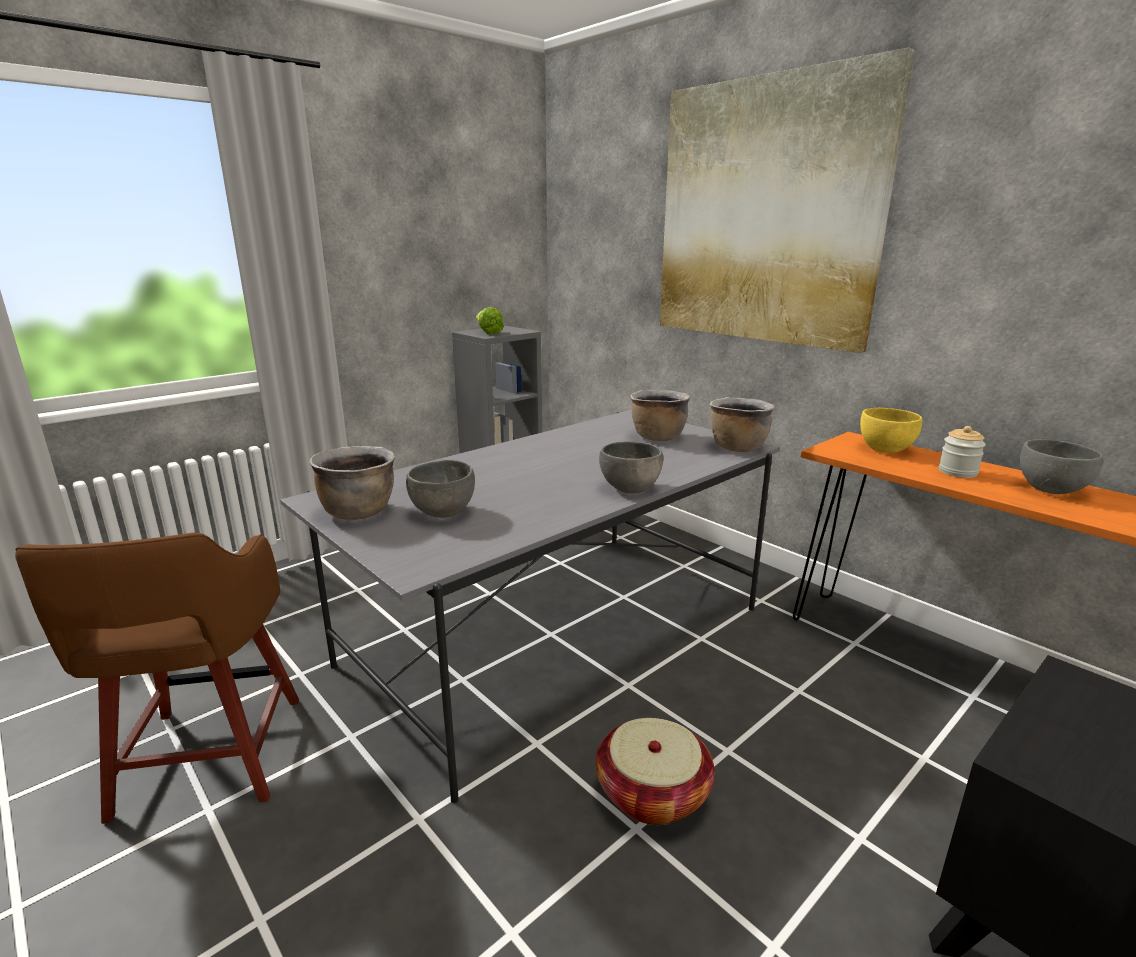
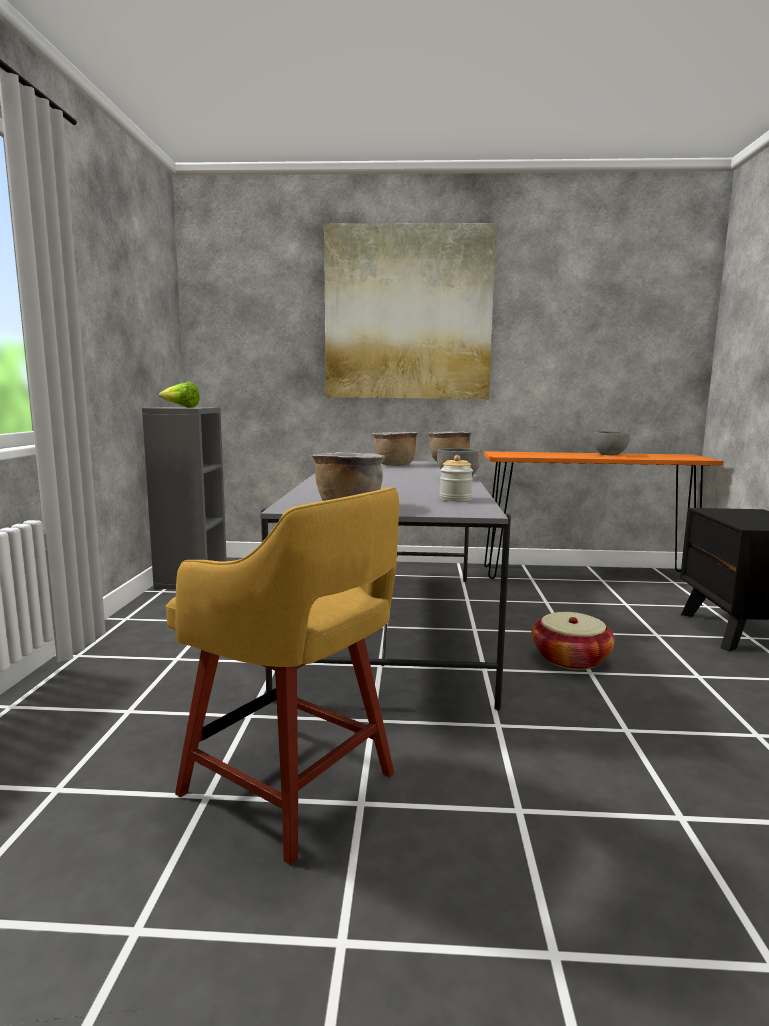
camera: 45 degrees left, 10 degrees down
brown stool [15,532,299,824] -> yellow stool [166,487,399,865]
grey bowl [406,460,475,518] -> none
yellow bowl [860,408,922,453] -> none
jar [939,426,986,478] -> jar moved to [440,455,473,501]

